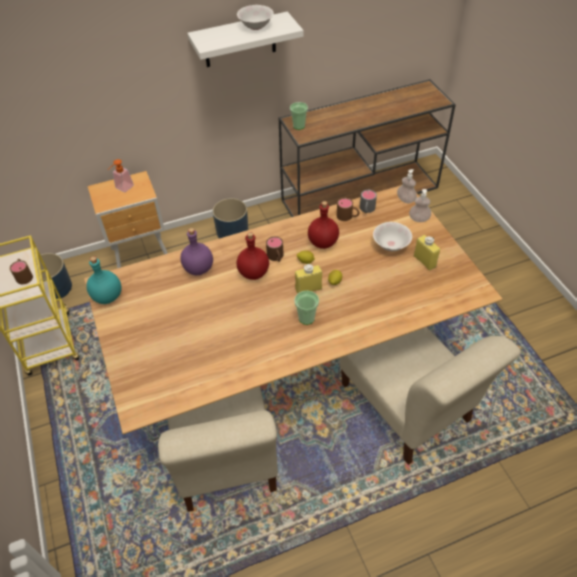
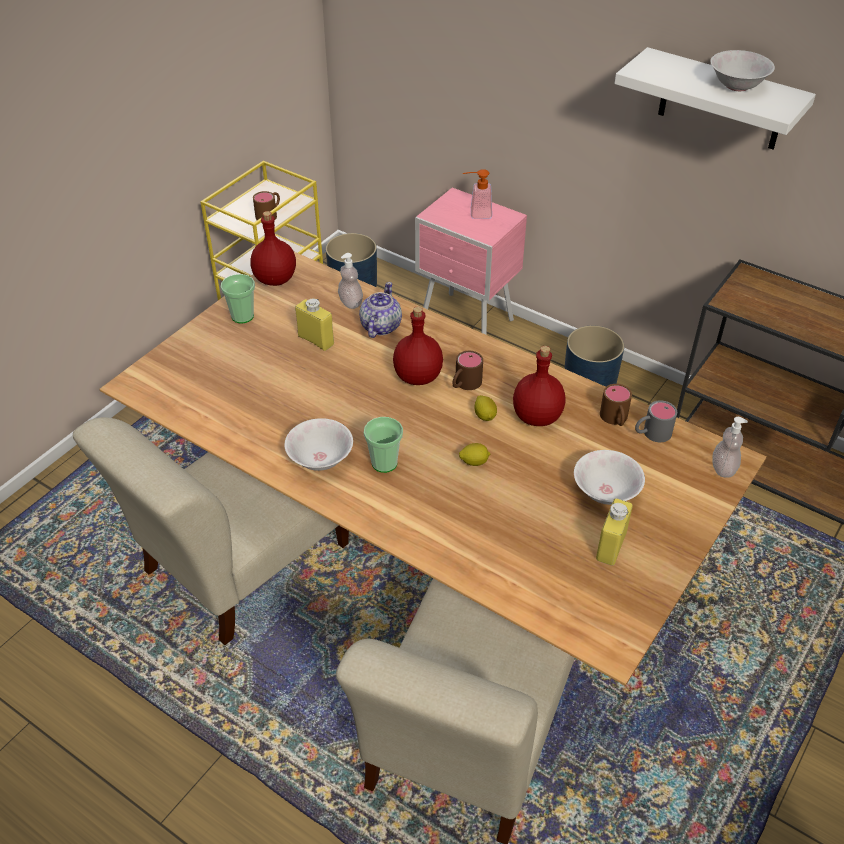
camera: 55 degrees right, 5 degrees down
turquoise bottle [86,256,122,304] -> red bottle [250,211,296,286]
brown nightstand [88,171,168,268] -> pink nightstand [415,188,527,335]
purple bottle [180,228,213,275] -> teapot [359,282,402,338]
cup [290,102,308,130] -> cup moved to [221,274,255,323]
yellow bottle [295,264,322,294] -> yellow bottle moved to [295,299,334,351]
soap dispenser [409,189,431,222] -> soap dispenser moved to [338,253,363,309]
none -> white bowl [284,418,353,471]

